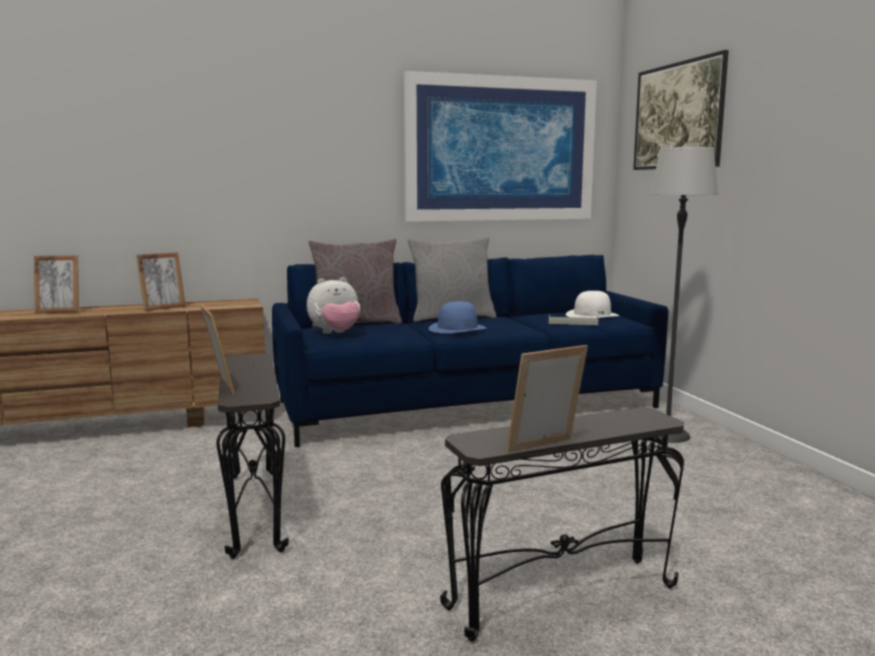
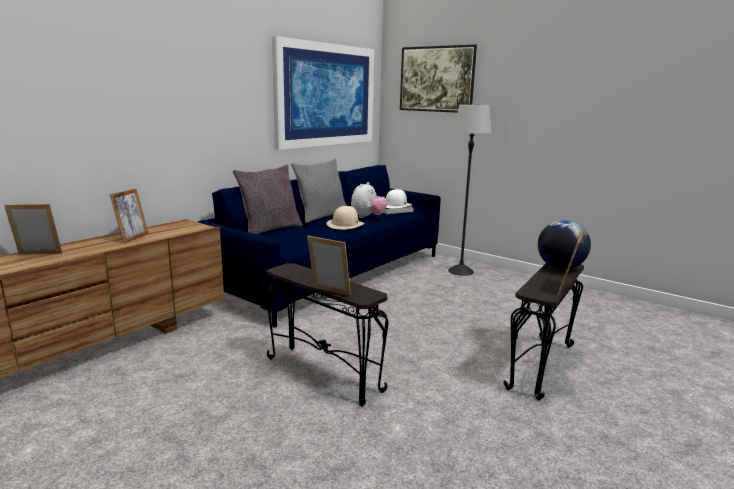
camera: 35 degrees left, 5 degrees up
picture frame [34,255,79,313] -> picture frame turned 150 degrees counterclockwise [4,204,62,255]
plush toy [307,277,360,334] -> plush toy moved to [351,182,387,218]
blue hat [429,301,486,333] -> beige hat [327,206,364,230]
none -> globe [538,220,591,269]

